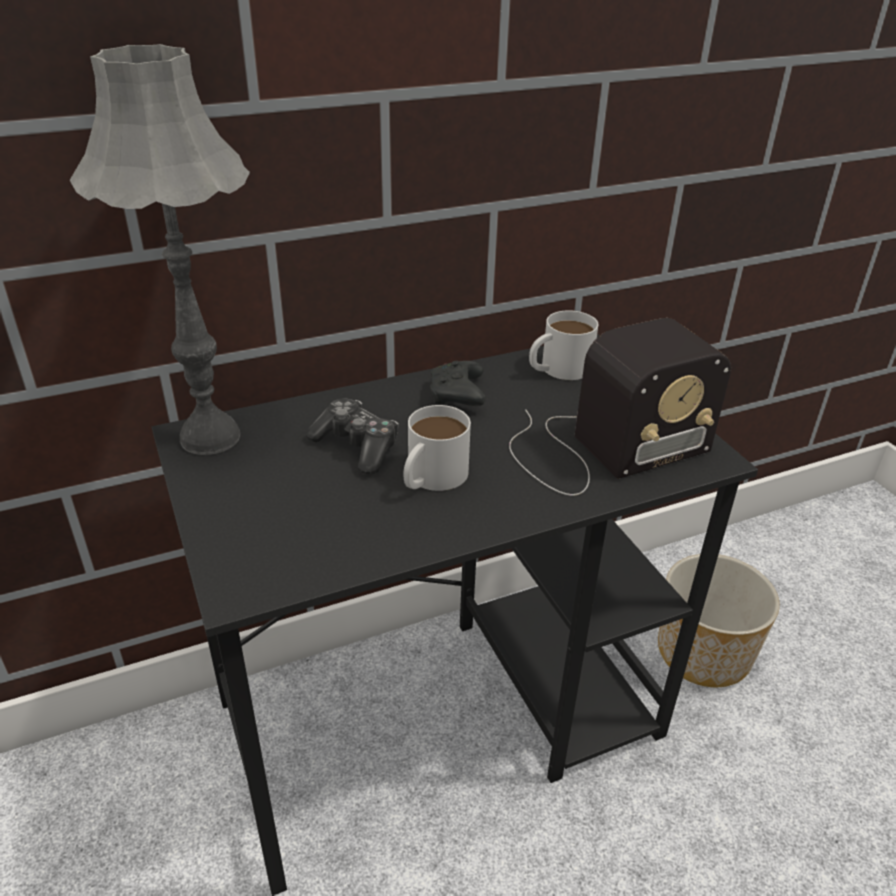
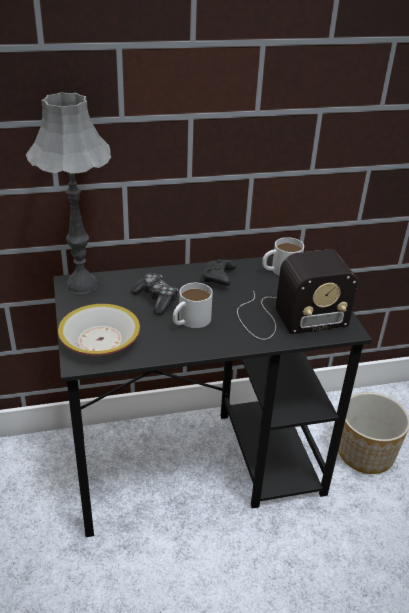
camera: 10 degrees right, 0 degrees up
none -> bowl [58,304,140,355]

